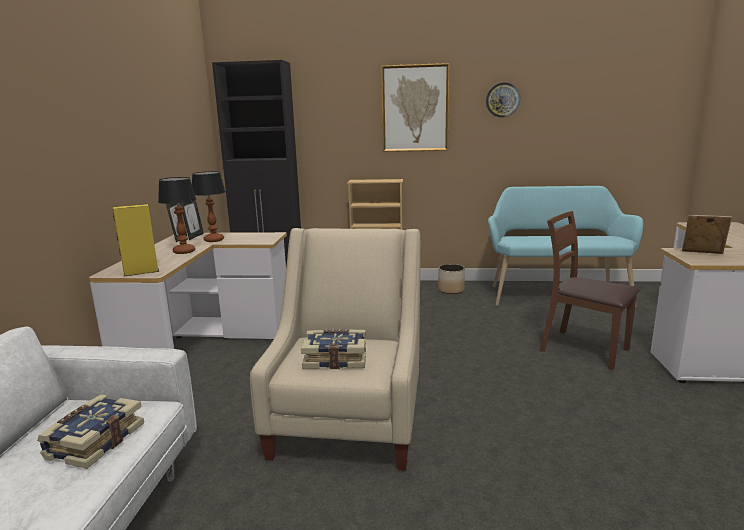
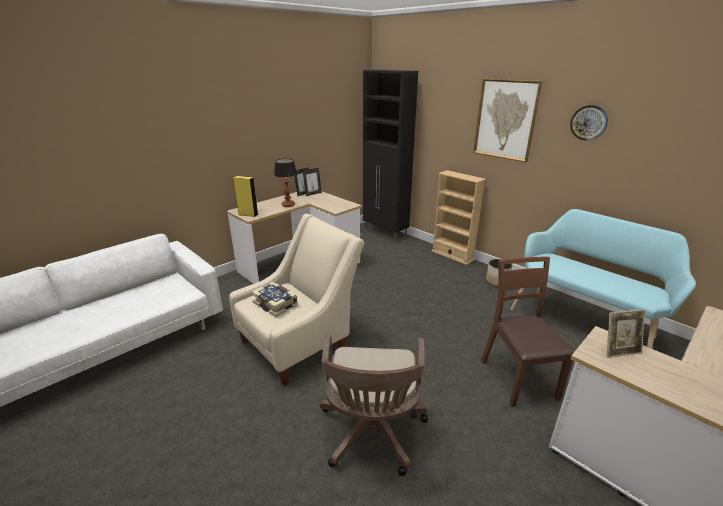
camera: 40 degrees right, 10 degrees up
book [37,394,144,469] -> none
table lamp [192,171,226,242] -> none
picture frame [682,215,732,254] -> picture frame turned 105 degrees clockwise [607,309,645,358]
none -> brown office chair [320,334,428,476]

